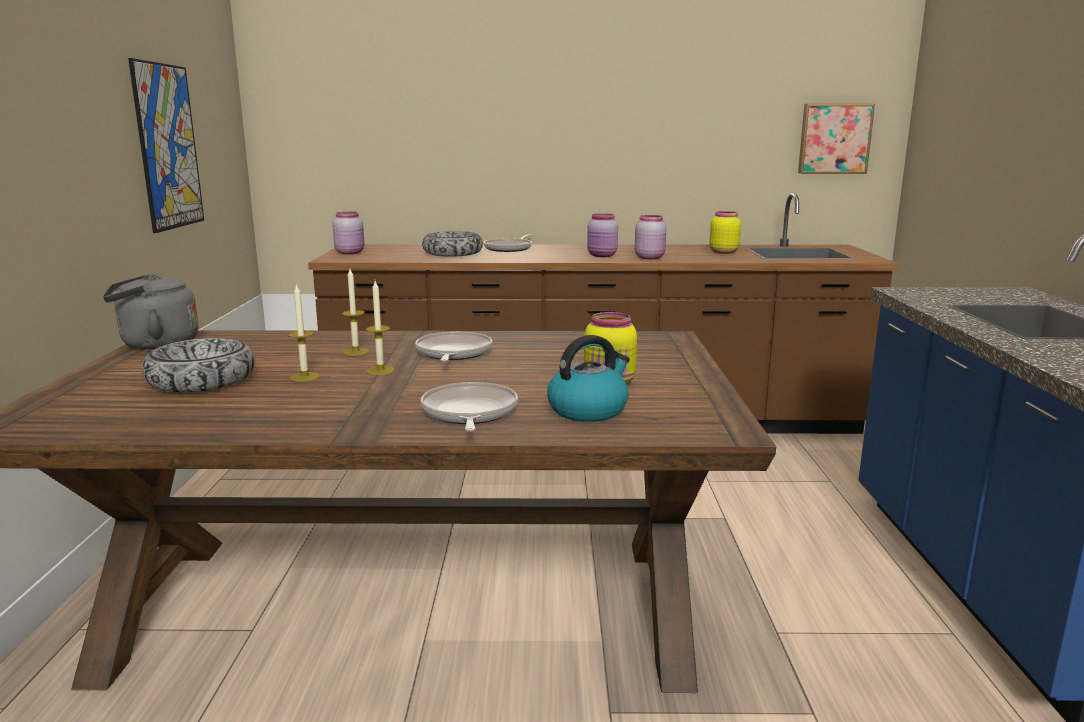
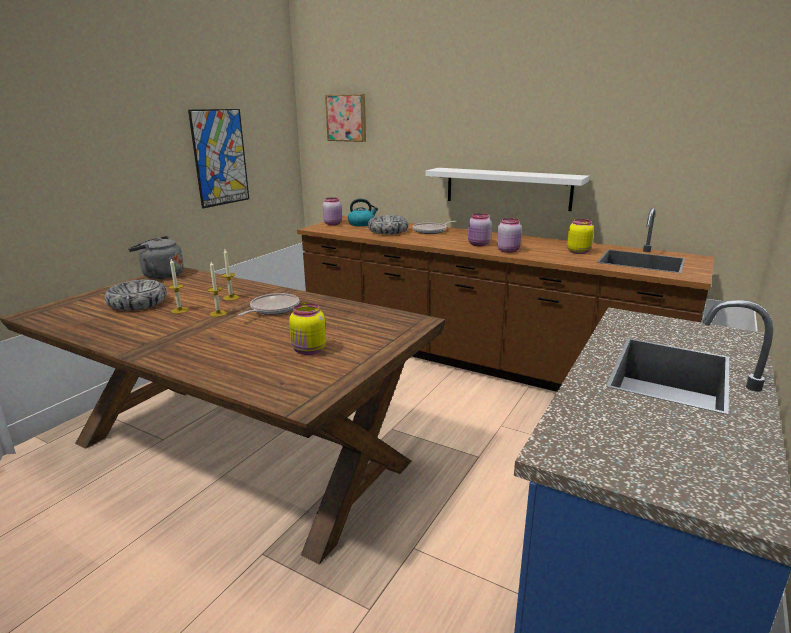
camera: 30 degrees right, 5 degrees up
frying pan [421,382,518,432] -> none
kettle [547,335,630,422] -> kettle moved to [348,198,378,226]
picture [798,104,875,174] -> picture moved to [325,94,366,142]
none -> white shelf [425,168,589,211]

